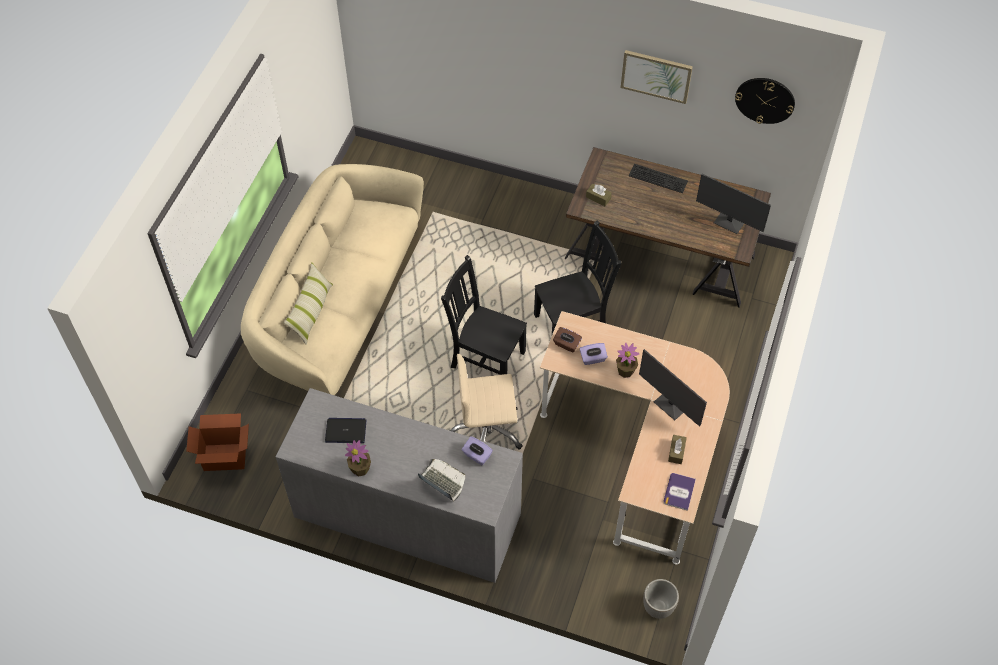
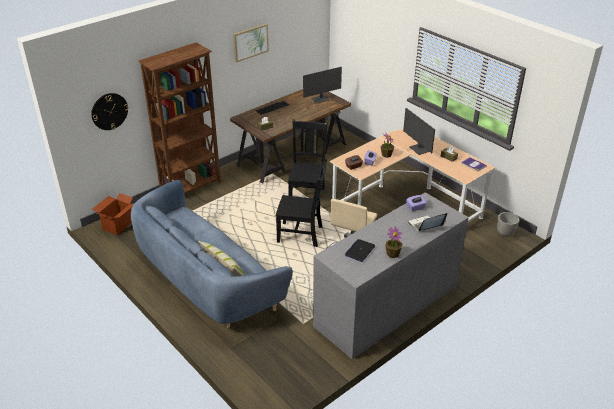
camera: 60 degrees left, 20 degrees down
cardboard box [186,413,249,471] -> cardboard box moved to [92,193,134,235]
beige sofa [241,164,424,395] -> blue sofa [131,180,293,328]
black chair [441,255,527,375] -> black chair turned 135 degrees counterclockwise [276,158,327,247]
monitor [639,349,707,427] -> monitor turned 75 degrees clockwise [403,108,435,155]
wall clock [735,78,795,124] -> wall clock moved to [91,93,128,130]
none -> brown bookcase [138,43,221,194]

